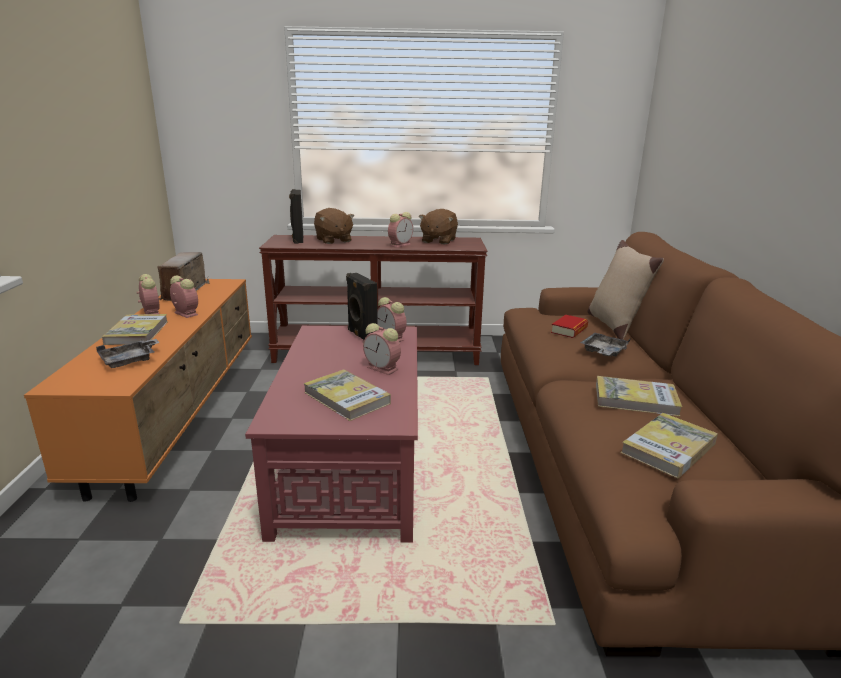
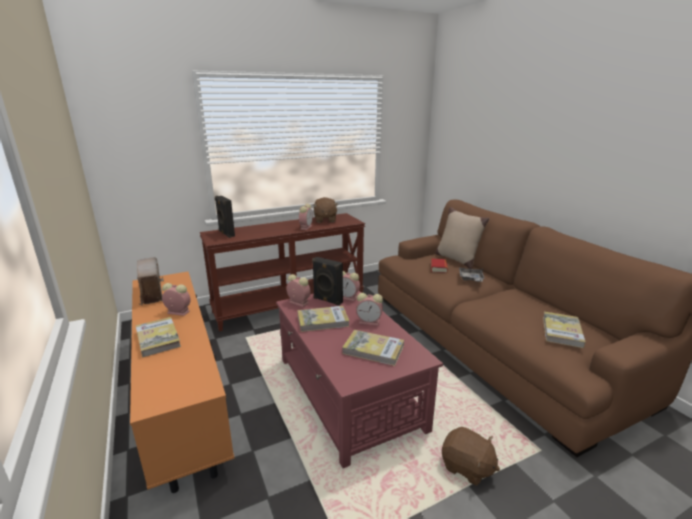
camera: 25 degrees left, 0 degrees up
grey tray [96,339,160,368] -> none
alarm clock [137,274,160,314] -> alarm clock moved to [287,274,311,307]
brown plush toy [314,208,354,244] -> brown plush toy moved to [442,427,500,486]
book [596,376,682,416] -> book moved to [298,306,349,332]

